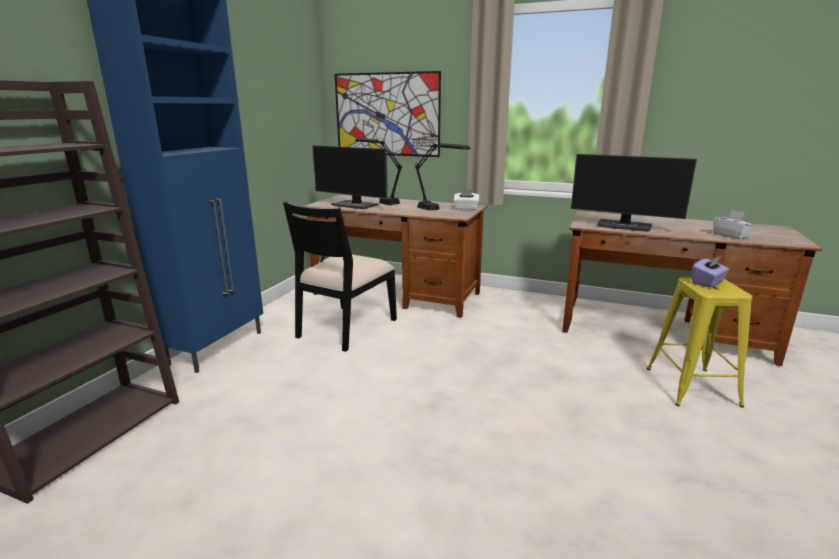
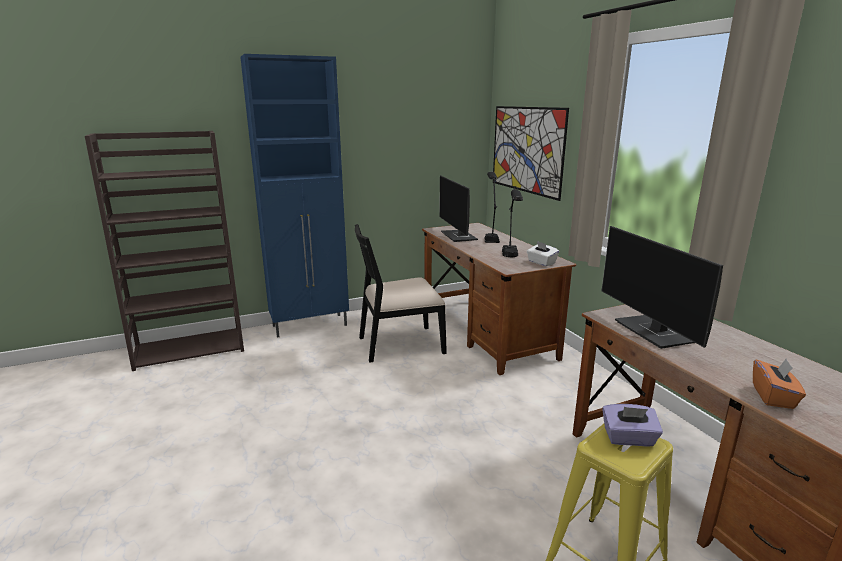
camera: 45 degrees right, 0 degrees up
white tissue box [713,210,755,239] -> orange tissue box [753,358,806,409]

